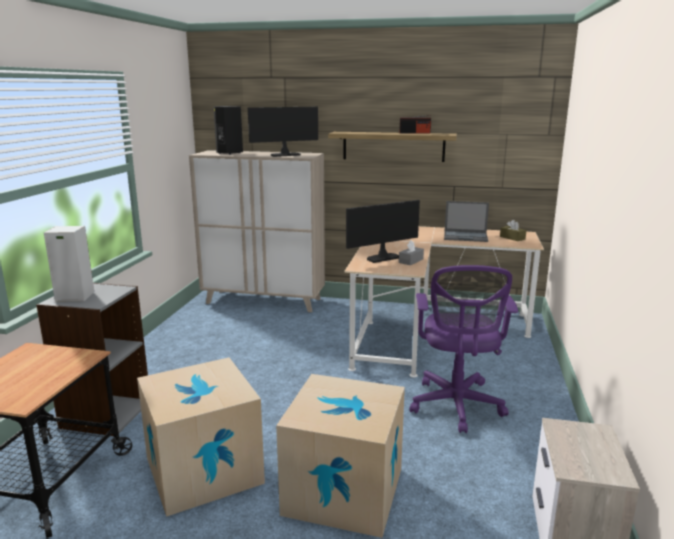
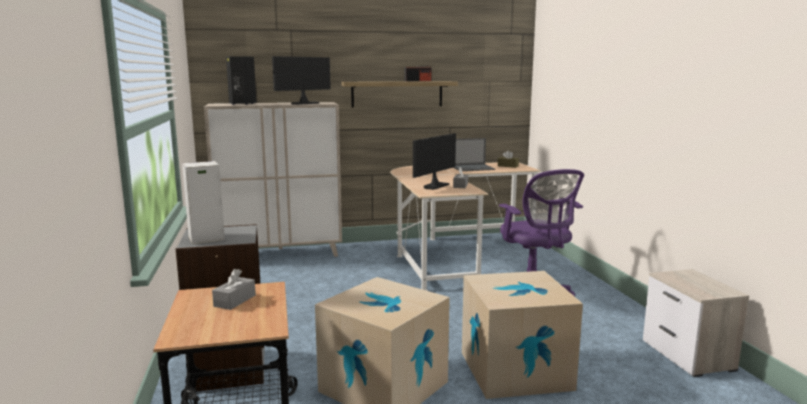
camera: 25 degrees left, 5 degrees down
none -> grey tissue box [212,269,256,310]

